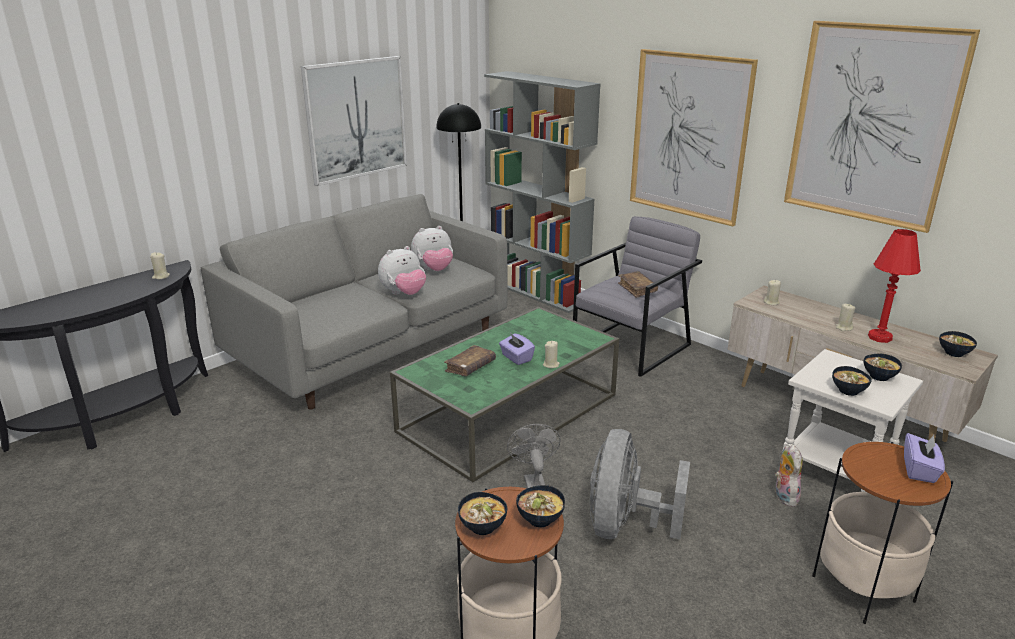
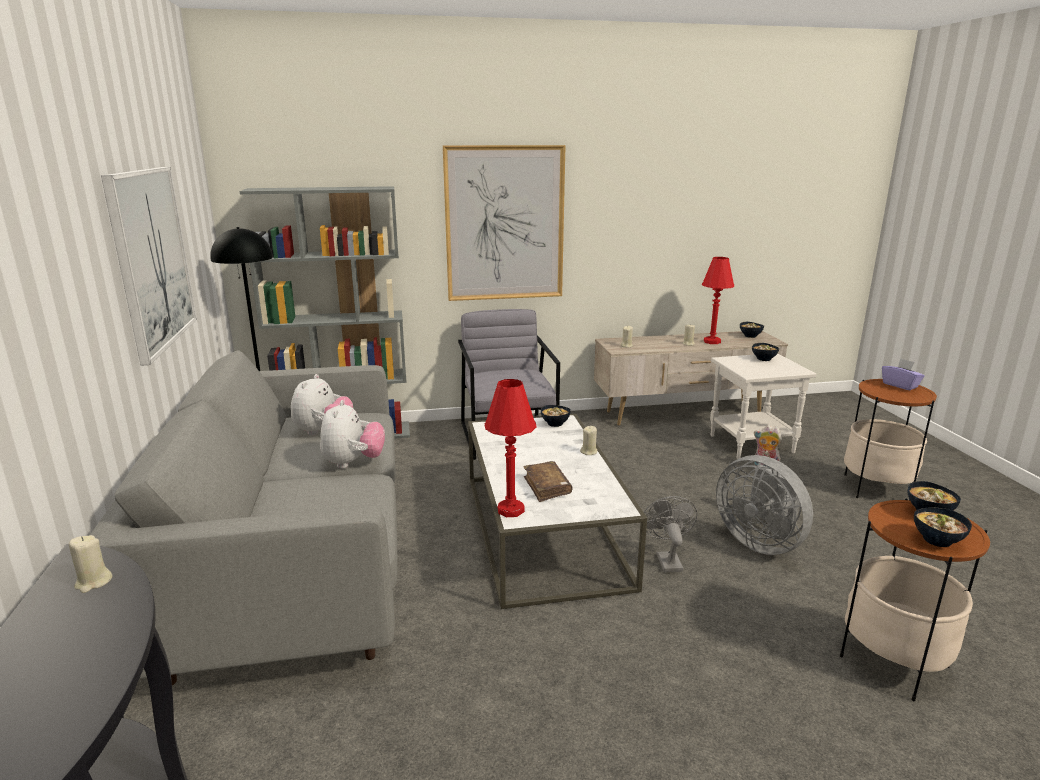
camera: 55 degrees left, 5 degrees down
green coffee table [390,307,619,482] -> white coffee table [468,414,647,609]
purple tissue box [499,333,535,365] -> none
grey fan [507,424,560,488] -> grey fan turned 60 degrees clockwise [644,496,698,572]
brown book [618,271,658,298] -> none
picture [784,21,980,233] -> none
bowl [832,366,872,396] -> bowl moved to [541,405,571,427]
none -> red table lamp [485,379,537,517]

